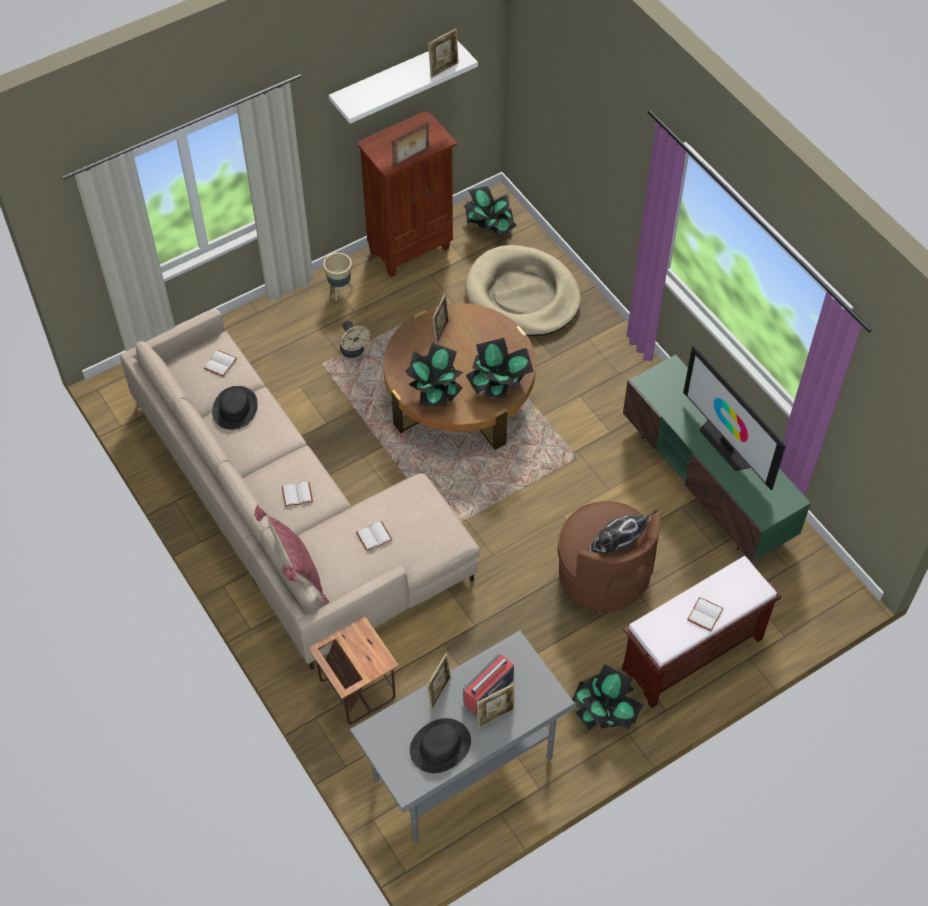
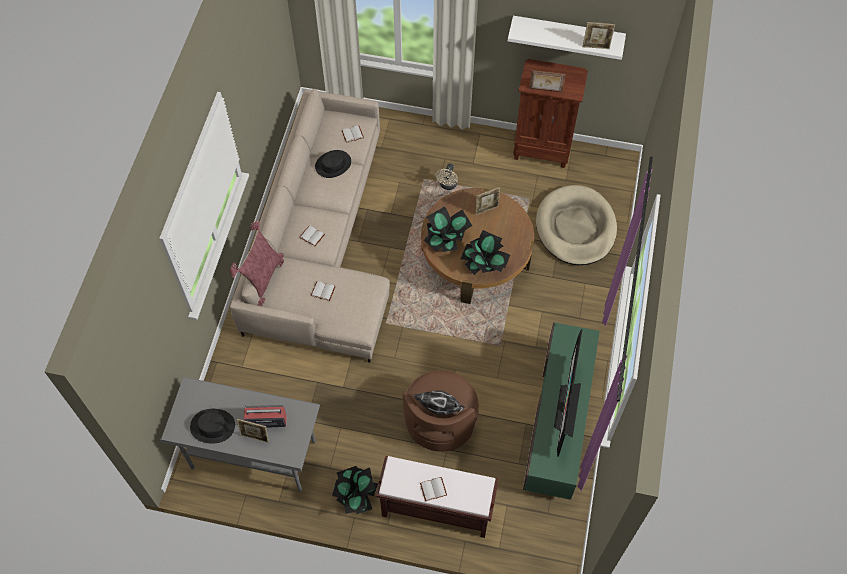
camera: 45 degrees right, 5 degrees up
side table [308,616,399,724] -> none
beige planter [323,253,354,301] -> none
picture frame [426,652,451,711] -> none
potted plant [463,186,517,238] -> none

